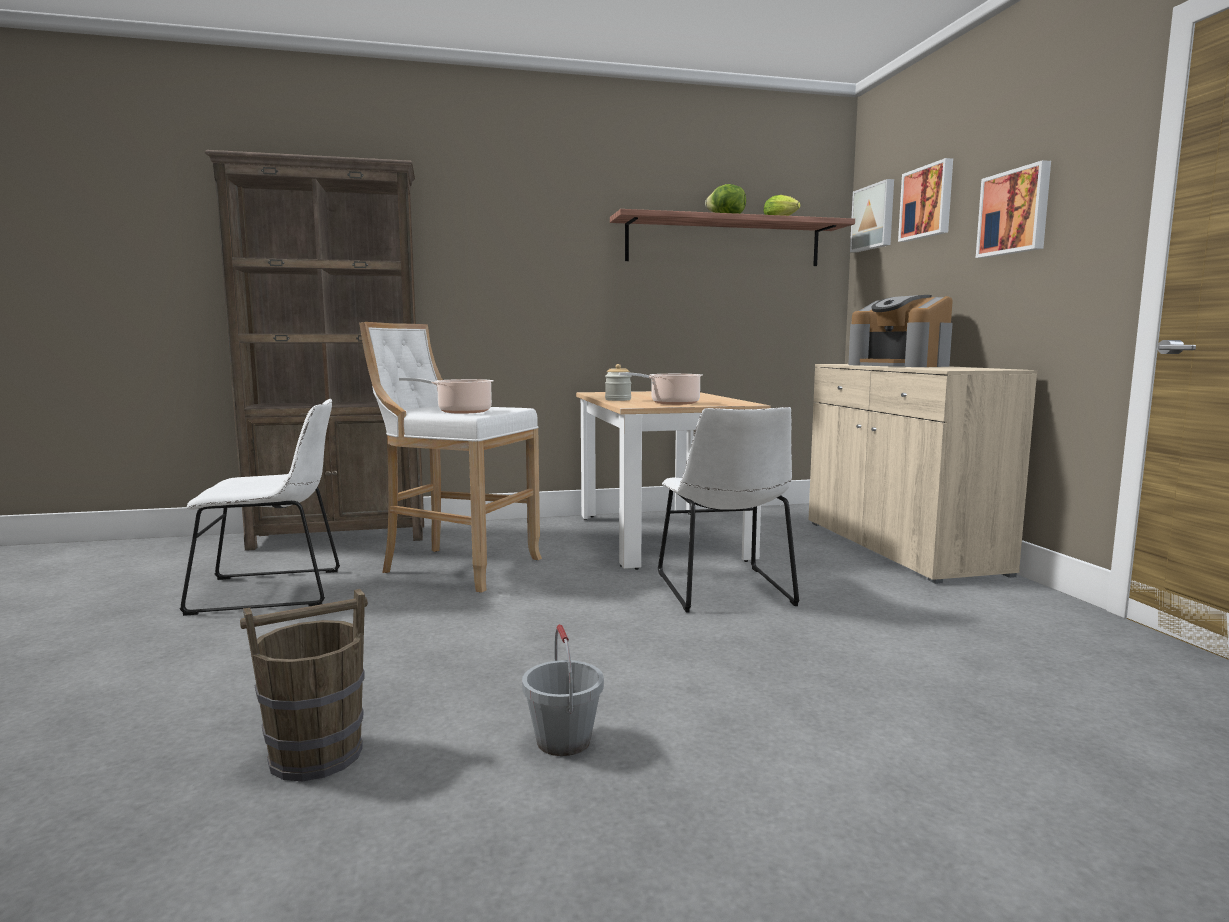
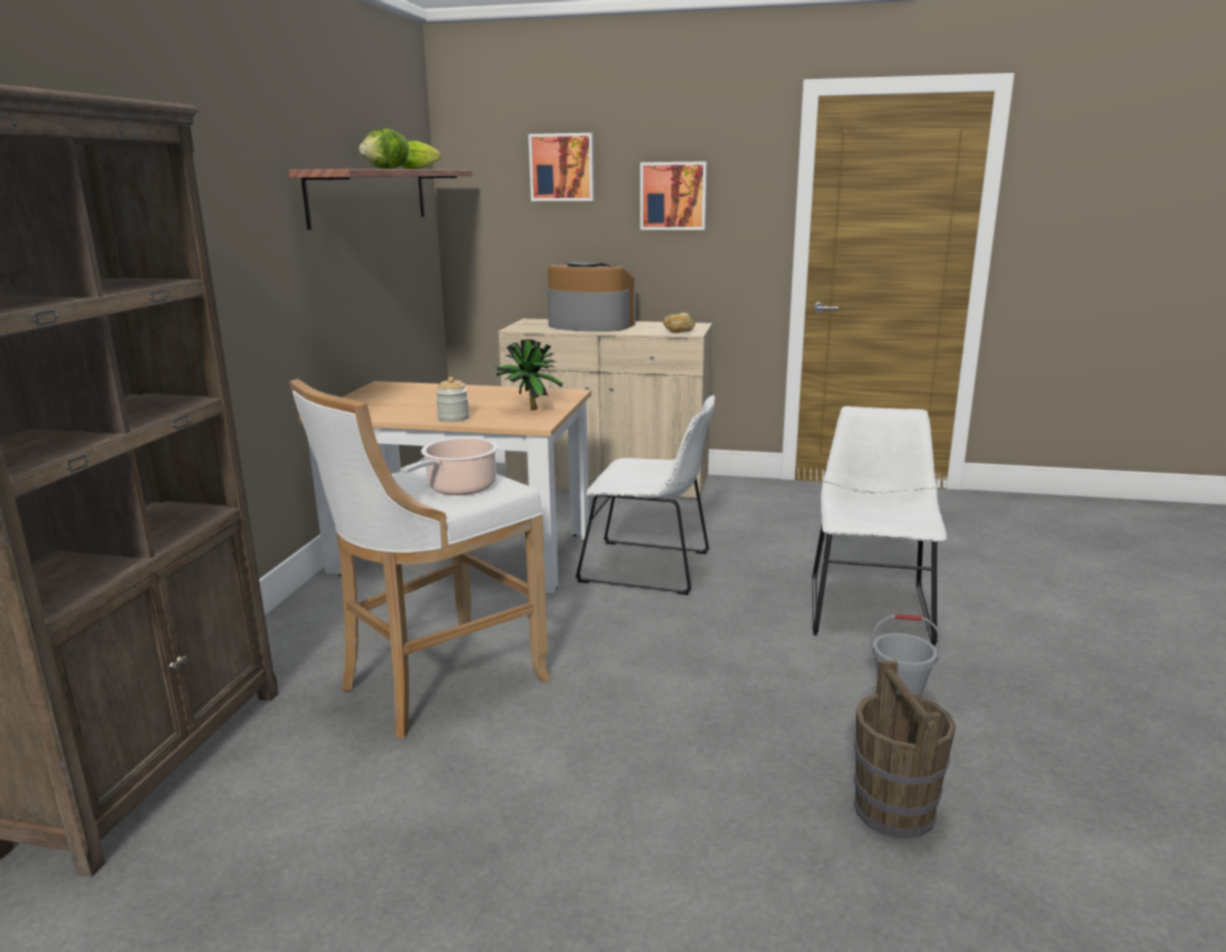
camera: 65 degrees left, 10 degrees up
white chair [179,399,340,616] -> white chair moved to [812,406,947,646]
cooking pot [619,372,703,405] -> potted plant [495,339,563,410]
coffee machine [848,295,953,367] -> coffee machine turned 150 degrees counterclockwise [547,262,636,332]
picture [850,179,894,253] -> none
none -> bread [663,313,695,333]

